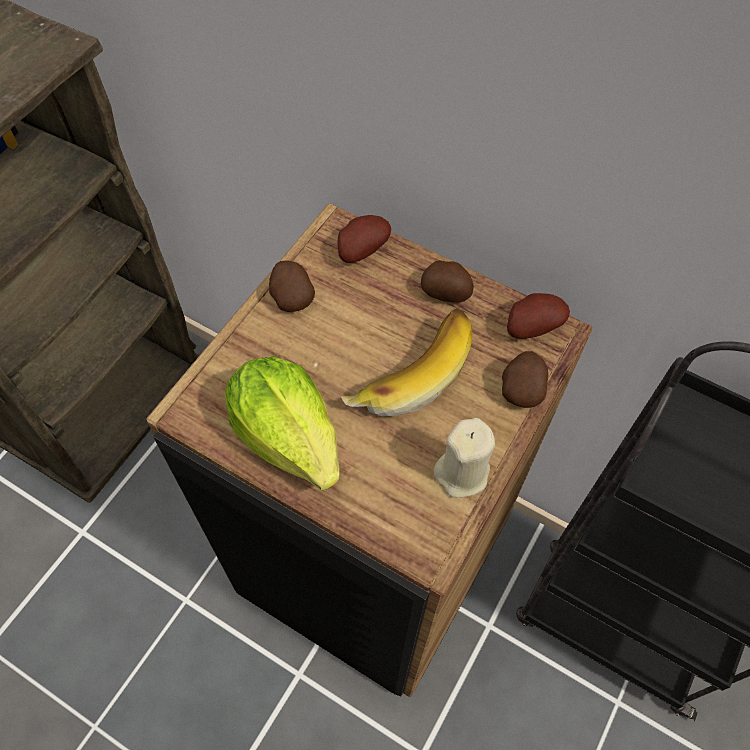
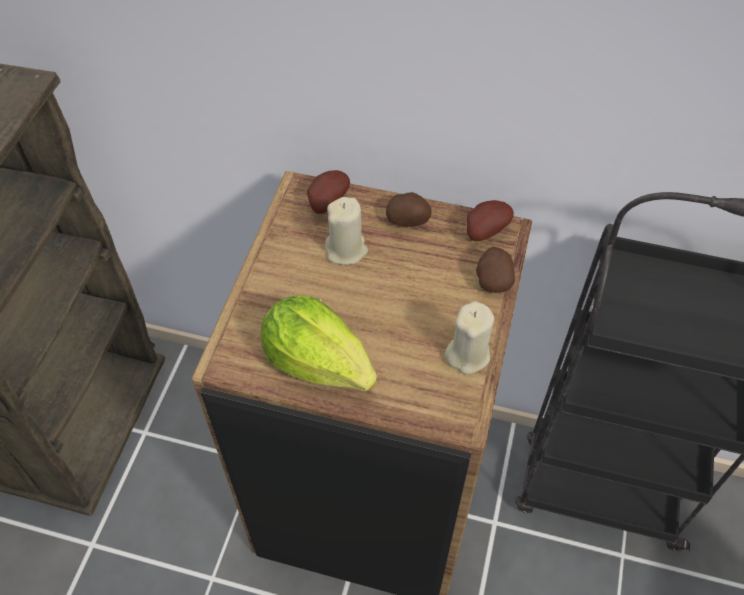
camera: 15 degrees left, 5 degrees down
potato [269,261,315,312] -> none
banana [341,308,473,417] -> none
none -> beige candle [325,197,368,265]

